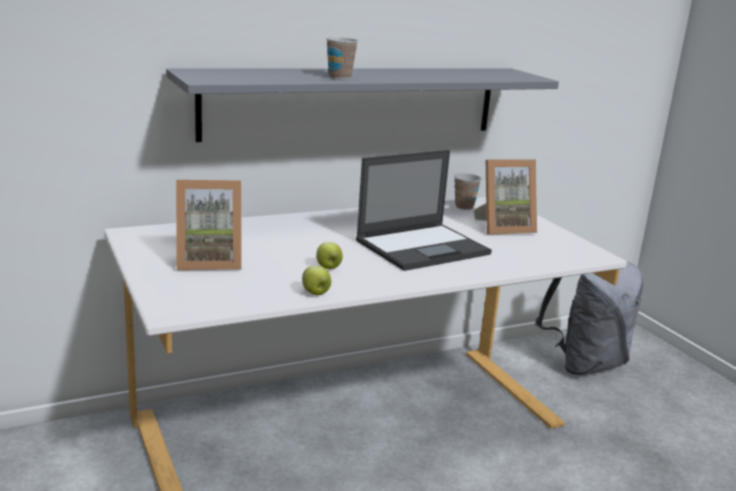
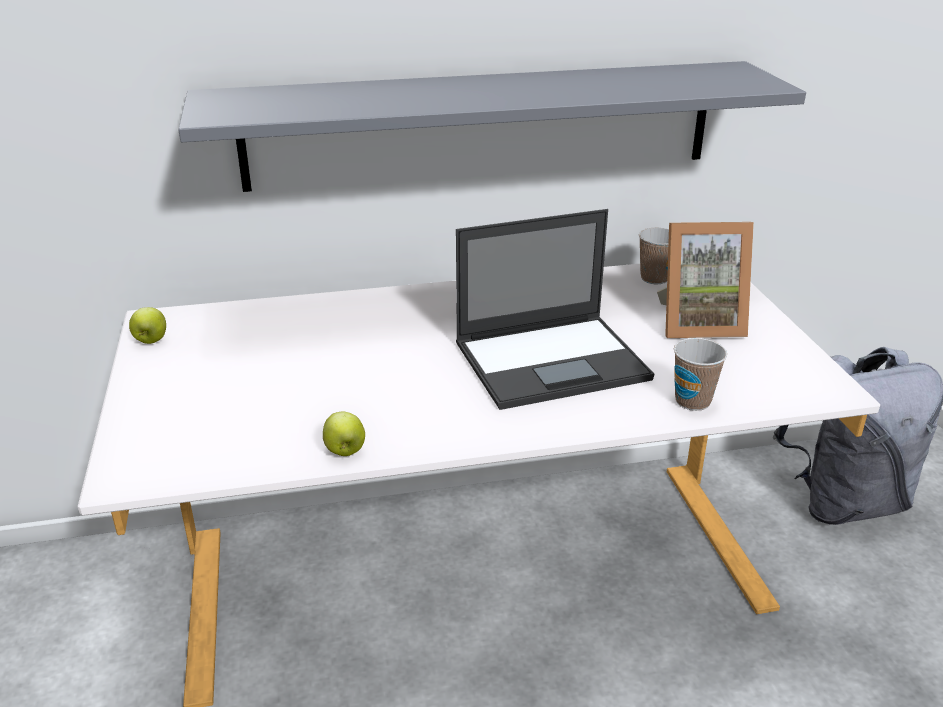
camera: 15 degrees right, 10 degrees up
picture frame [176,180,242,270] -> none
apple [316,242,343,269] -> apple moved to [129,307,166,344]
cup [326,37,358,79] -> cup moved to [674,338,727,411]

